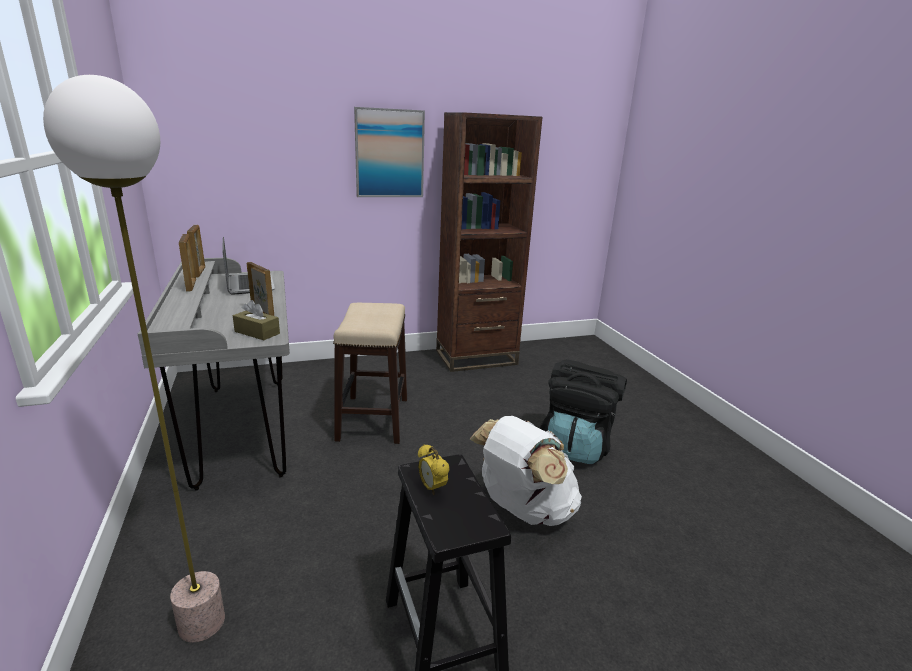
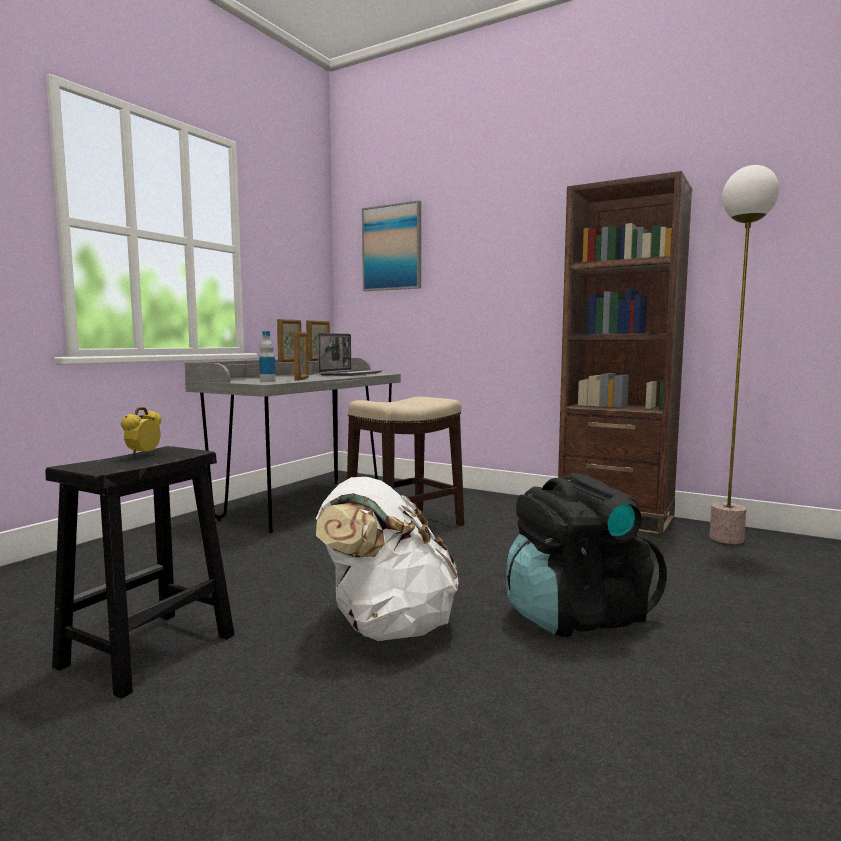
camera: 50 degrees right, 15 degrees down
floor lamp [43,75,225,642] -> floor lamp moved to [709,165,779,544]
brown tissue box [233,300,280,340] -> bottle [259,331,276,382]
picture [354,107,425,197] -> picture moved to [362,200,421,291]

